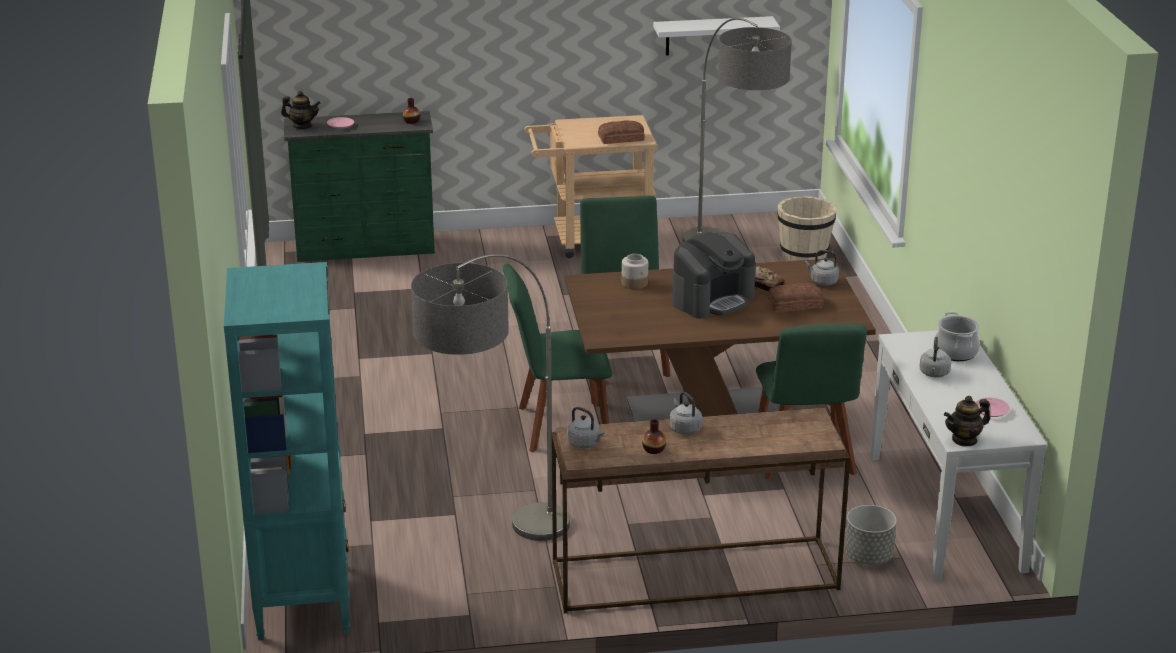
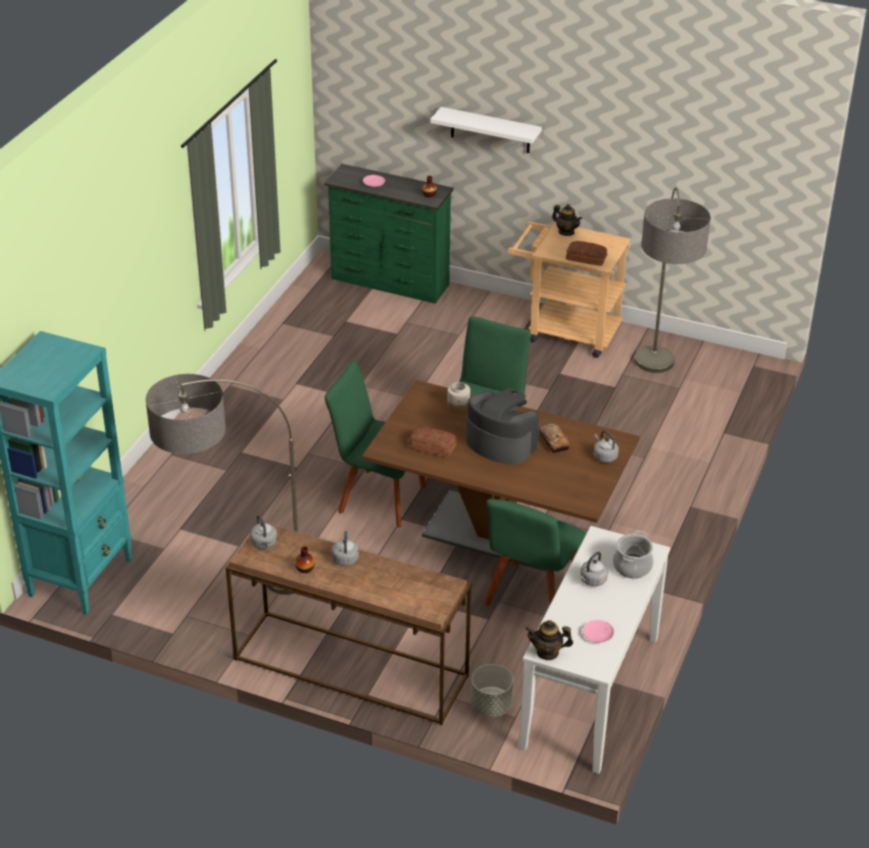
camera: 30 degrees right, 10 degrees up
teapot [281,91,321,129] -> teapot moved to [552,204,582,236]
white shelf [653,16,780,55] -> white shelf moved to [430,107,542,153]
coffee machine [672,232,756,319] -> coffee machine turned 135 degrees counterclockwise [466,388,540,465]
bread [767,283,824,312] -> bread moved to [408,426,457,458]
beige bucket [777,196,837,261] -> none

